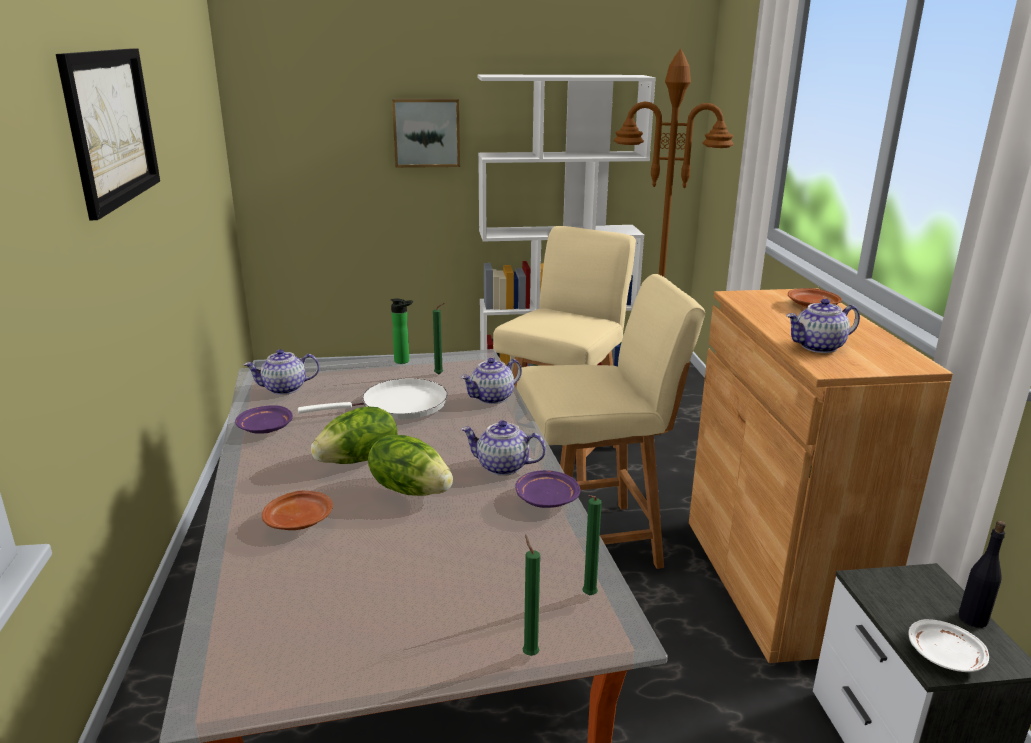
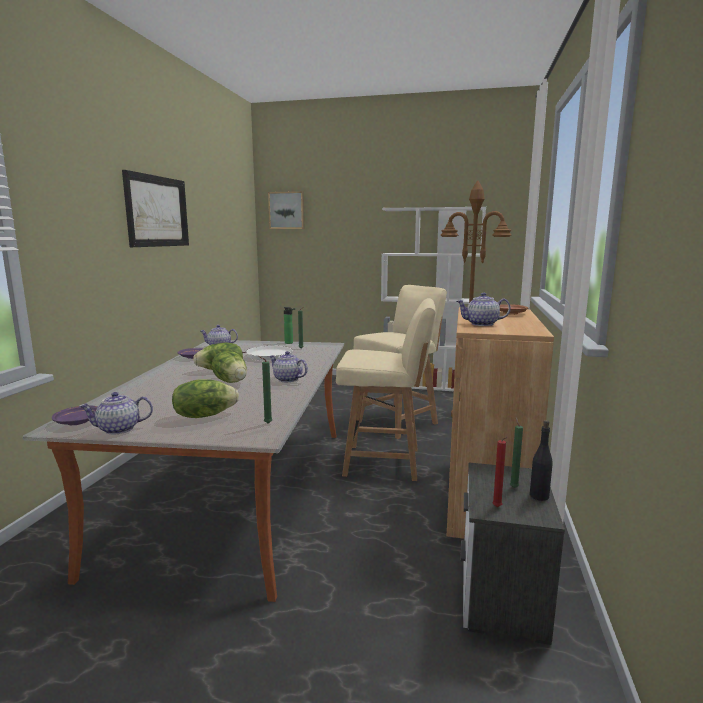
camera: 20 degrees right, 10 degrees down
brown plate [262,491,333,530] -> none
picture [392,99,460,168] -> picture moved to [268,191,304,229]
teapot [461,358,522,404] -> teapot moved to [79,392,153,434]
purple plate [515,470,580,508] -> purple plate moved to [52,405,98,425]
green candle [523,535,540,656] -> green candle moved to [510,417,523,488]
white plate [909,619,989,672] -> red candle [492,437,508,507]
none -> lettuce [172,379,239,418]

